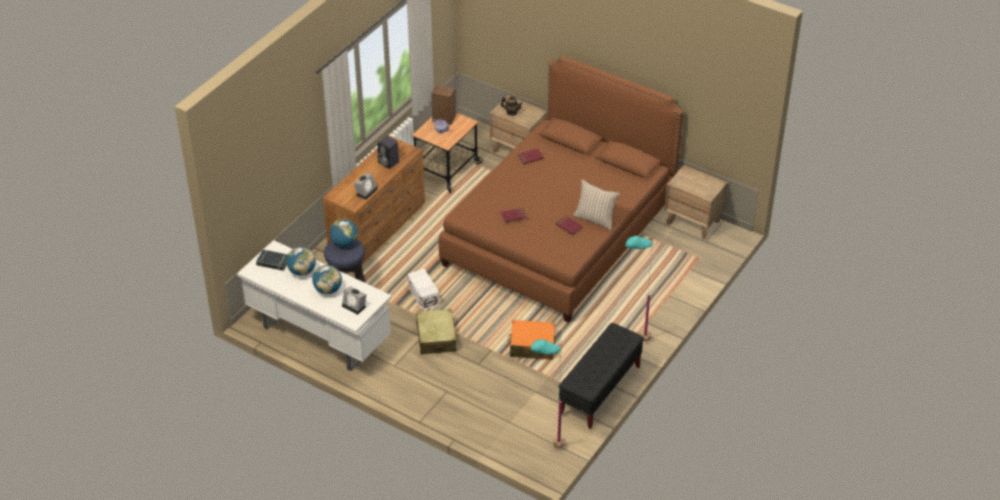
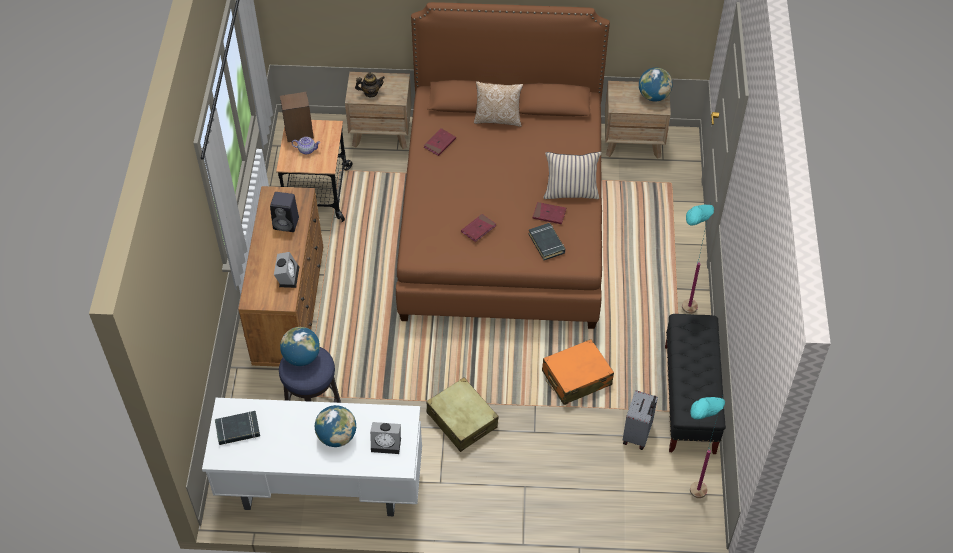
camera: 30 degrees left, 10 degrees up
globe [286,247,316,276] -> globe moved to [639,68,673,101]
white storage box [407,269,440,310] -> none
none -> pillow [474,81,523,127]
none -> black book [528,223,565,260]
none -> grey suitcase [623,390,658,450]

